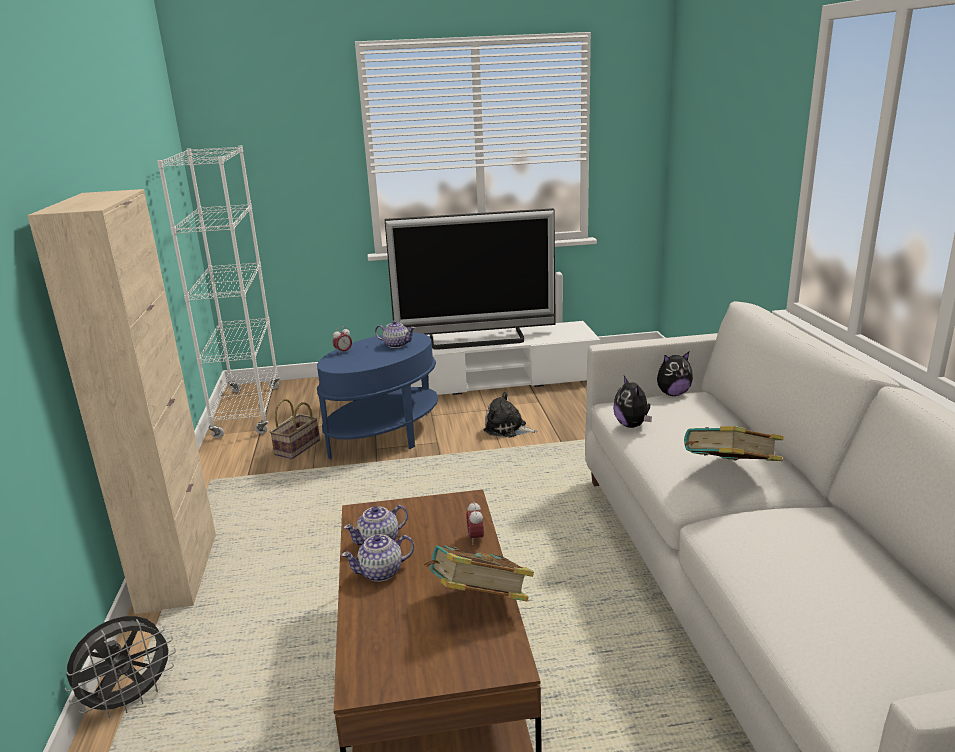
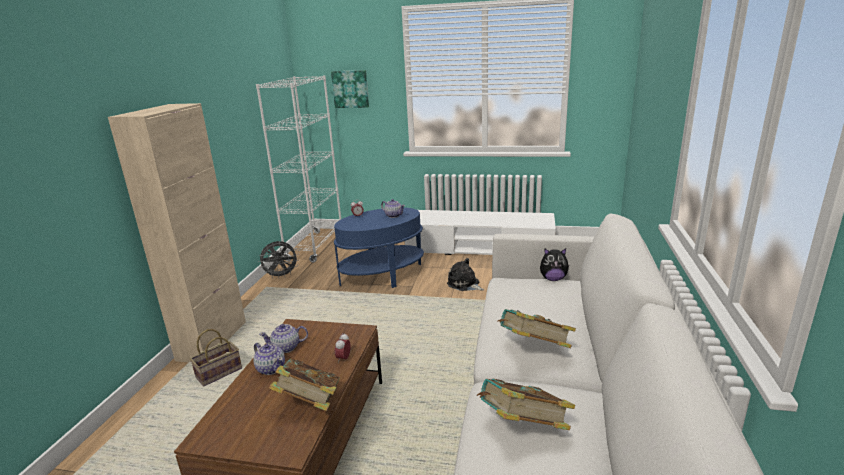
camera: 20 degrees right, 0 degrees up
grey fan [64,616,176,718] -> grey fan moved to [258,241,299,278]
basket [270,399,320,459] -> basket moved to [190,329,242,386]
teapot [341,535,414,582] -> teapot turned 135 degrees counterclockwise [254,343,285,375]
television [385,208,556,350] -> none
plush toy [613,376,652,428] -> none
none -> picture [331,70,369,108]
none -> book [477,379,575,430]

